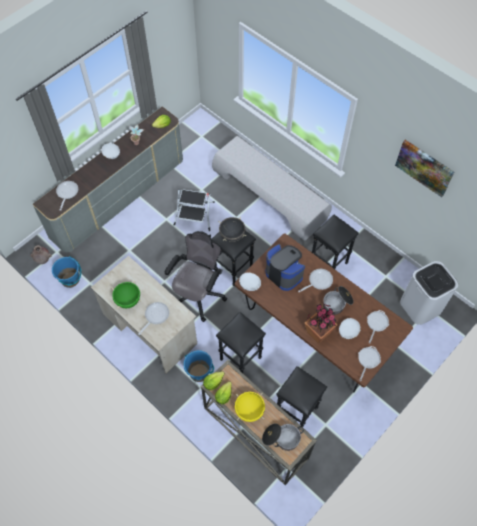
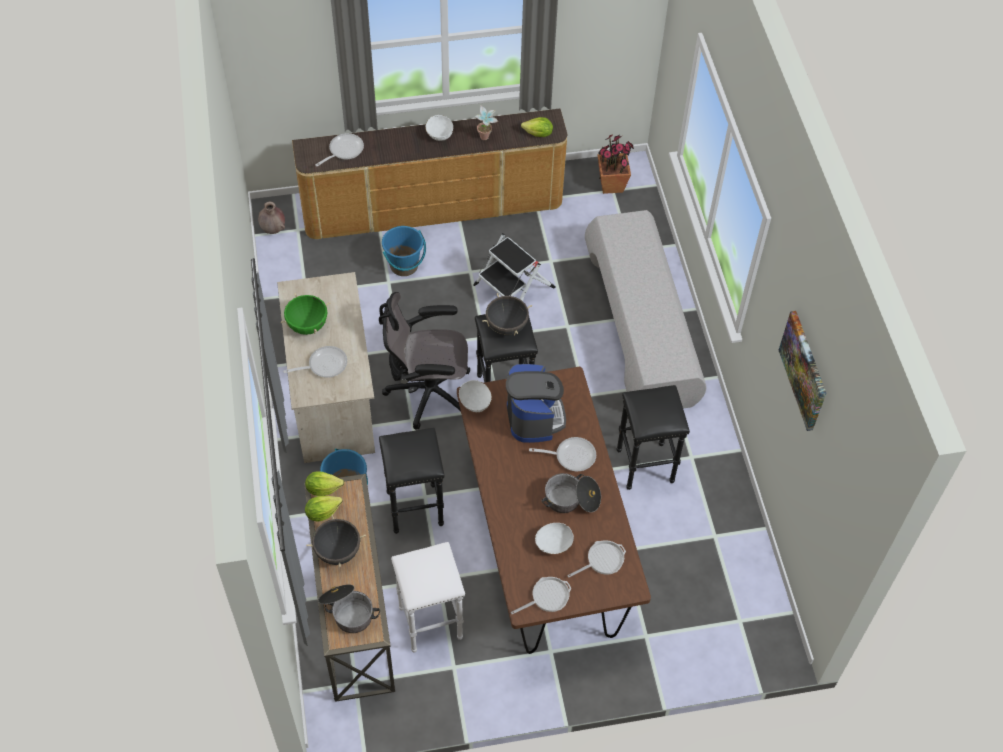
camera: 35 degrees right, 5 degrees down
grey cabinet [33,106,183,252] -> brown cabinet [292,109,567,239]
blue bucket [52,256,81,288] -> blue bucket moved to [382,226,426,276]
office chair [165,231,227,322] -> office chair turned 150 degrees counterclockwise [379,292,470,429]
yellow cooking pot [235,392,265,422] -> black cooking pot [306,514,366,567]
black stool [276,366,327,427] -> white stool [391,542,465,653]
potted plant [305,304,338,344] -> potted plant moved to [597,135,634,194]
white trash can [400,261,458,325] -> none

